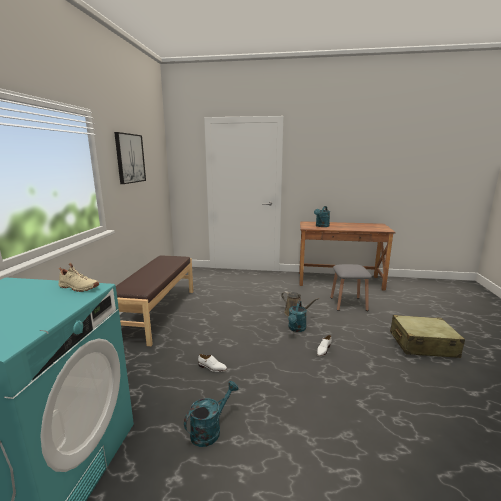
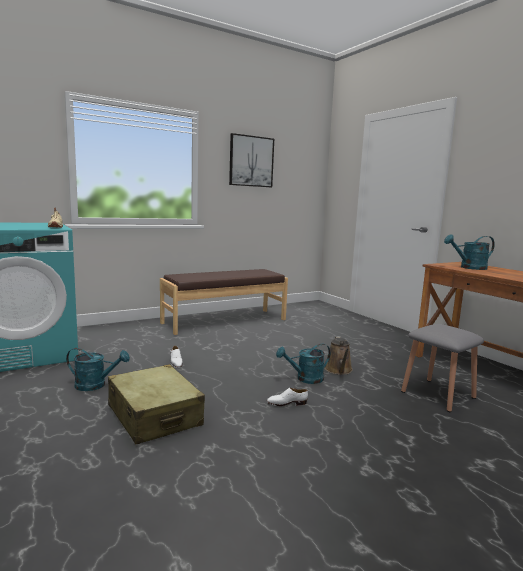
camera: 50 degrees right, 5 degrees down
beige suitcase [390,315,465,358] -> beige suitcase moved to [108,364,205,444]

